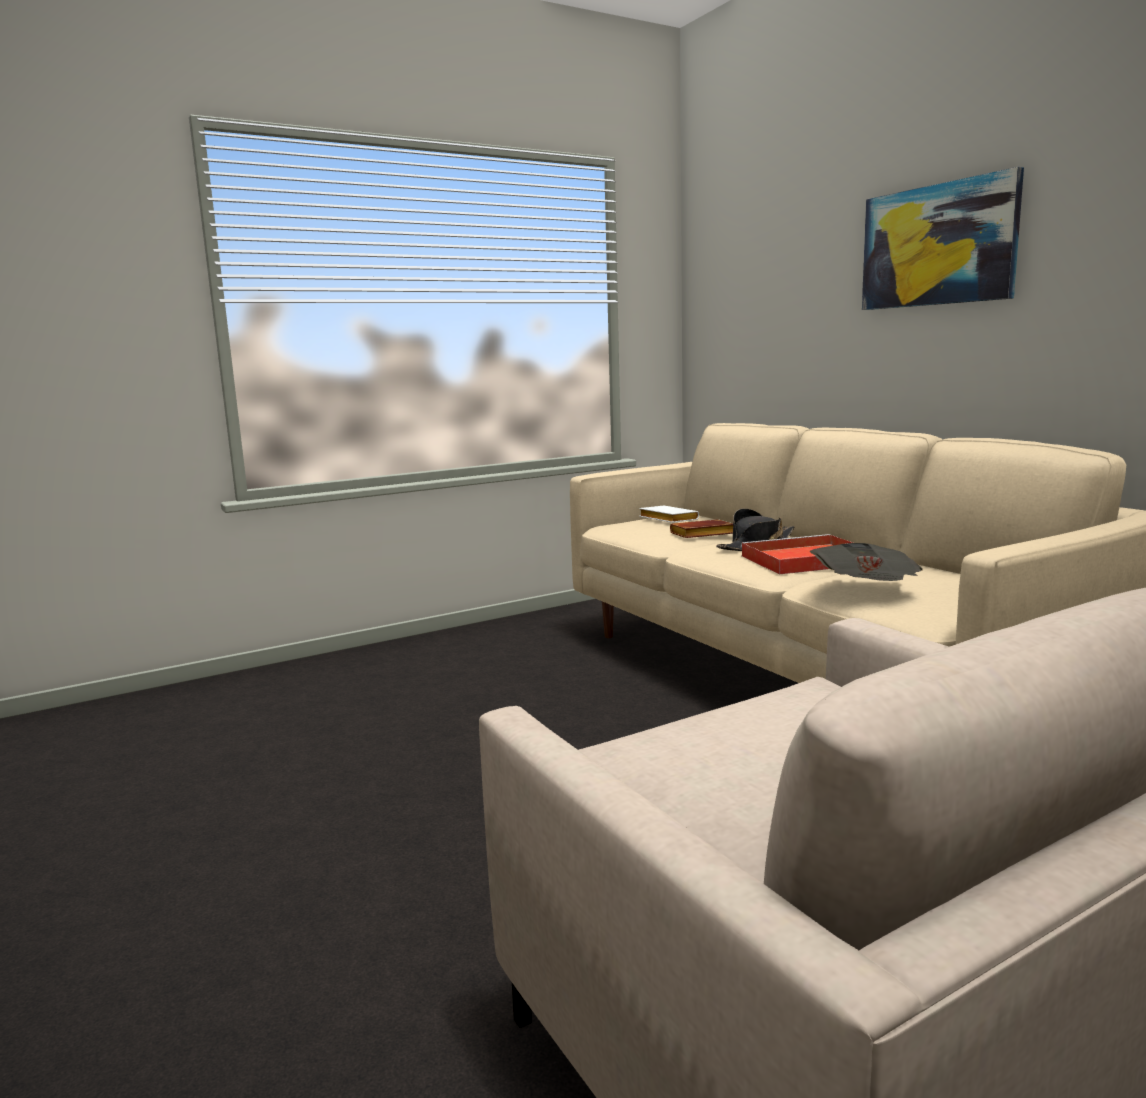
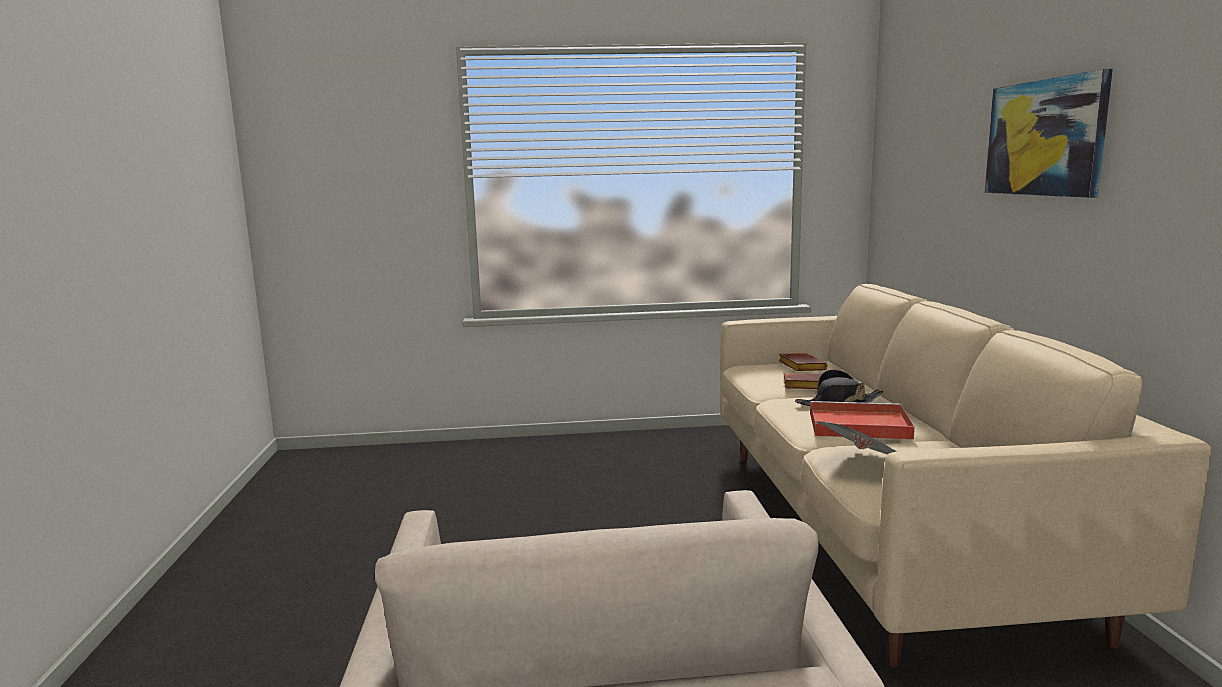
camera: 25 degrees right, 0 degrees up
white book [639,506,699,523] -> brown book [778,353,827,371]

